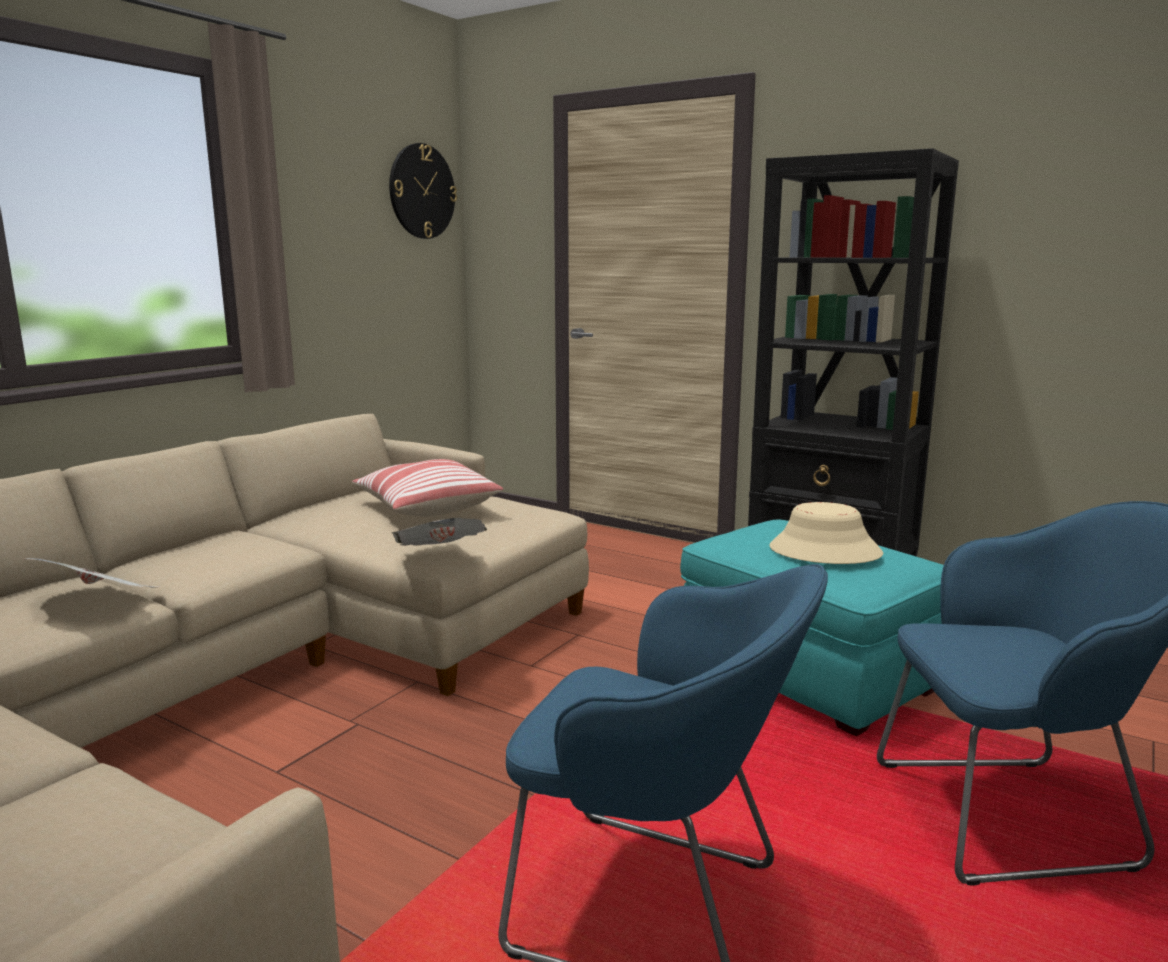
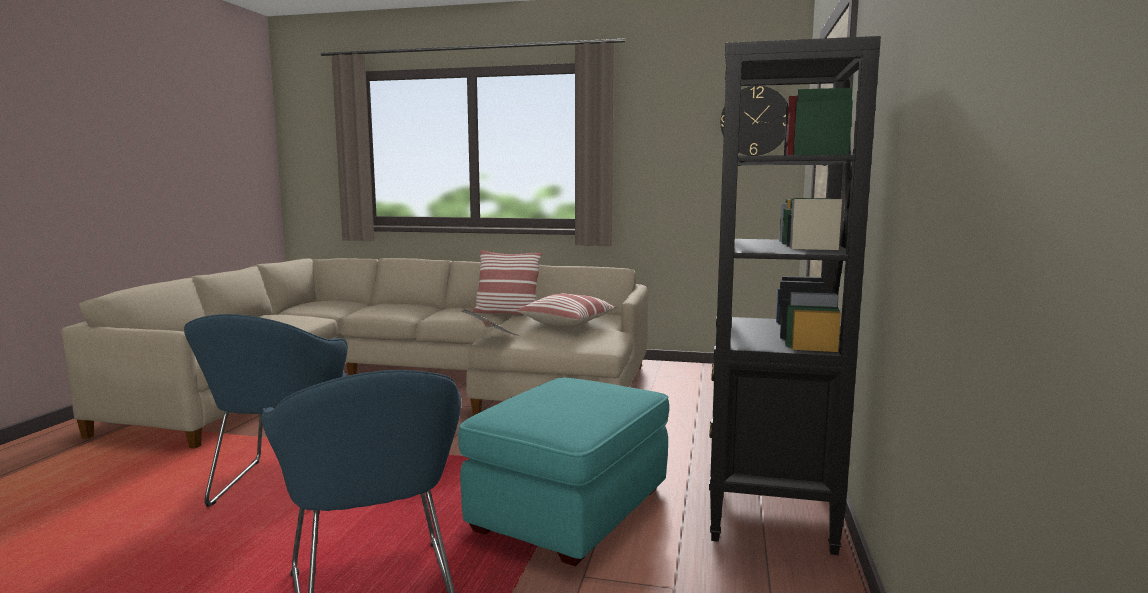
camera: 70 degrees right, 5 degrees down
newspaper [26,558,162,588] -> none
beige hat [770,502,883,564] -> none
none -> pillow [473,250,542,315]

